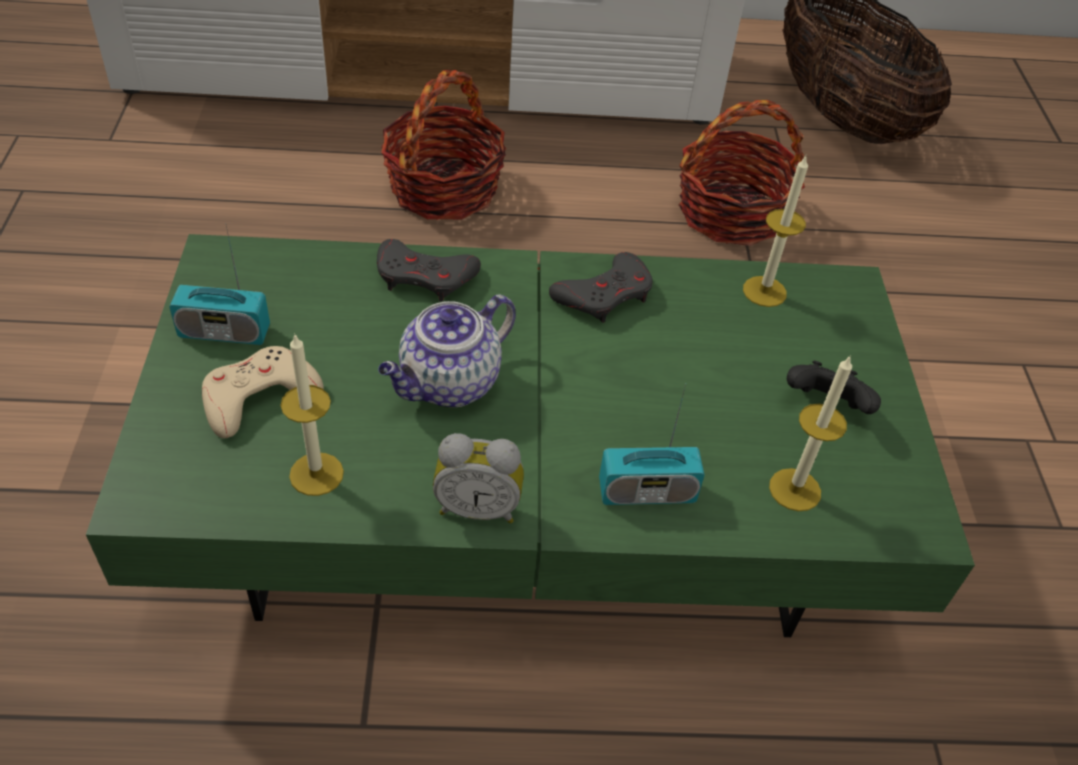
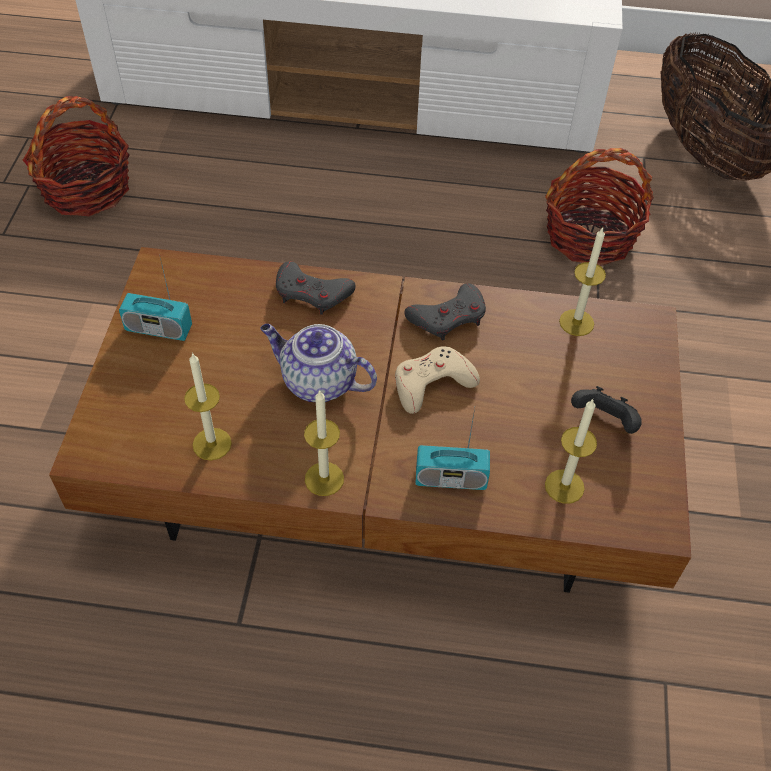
camera: 10 degrees right, 5 degrees up
green coffee table [86,234,975,637] -> brown coffee table [49,247,691,593]
beige game controller [202,346,324,438] -> beige game controller moved to [395,346,480,414]
teapot [378,294,516,407] -> teapot turned 60 degrees clockwise [260,324,377,402]
basket [381,70,506,220] -> basket moved to [23,96,130,216]
alarm clock [433,433,524,524] -> candle [304,391,344,496]

